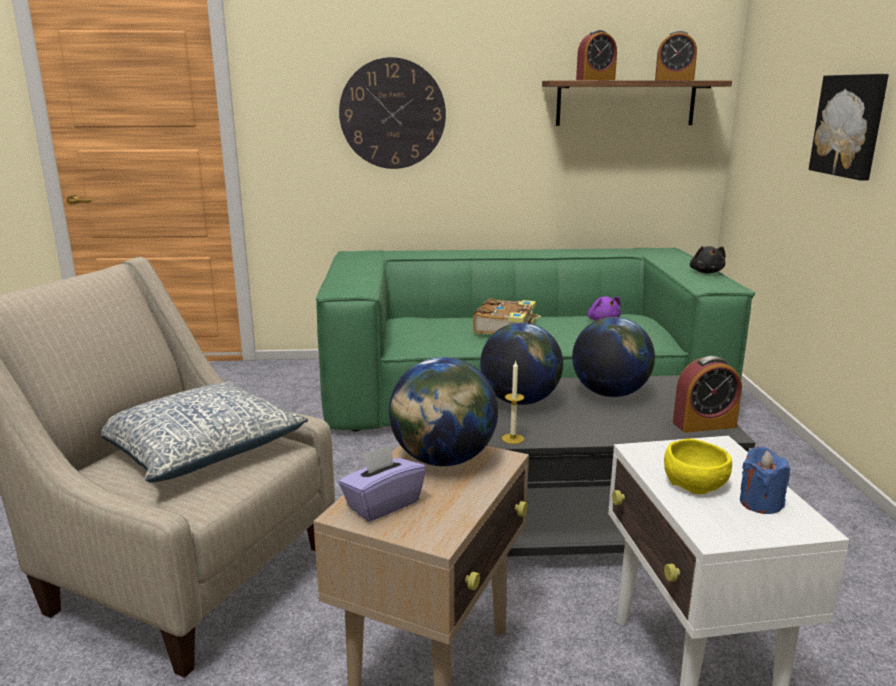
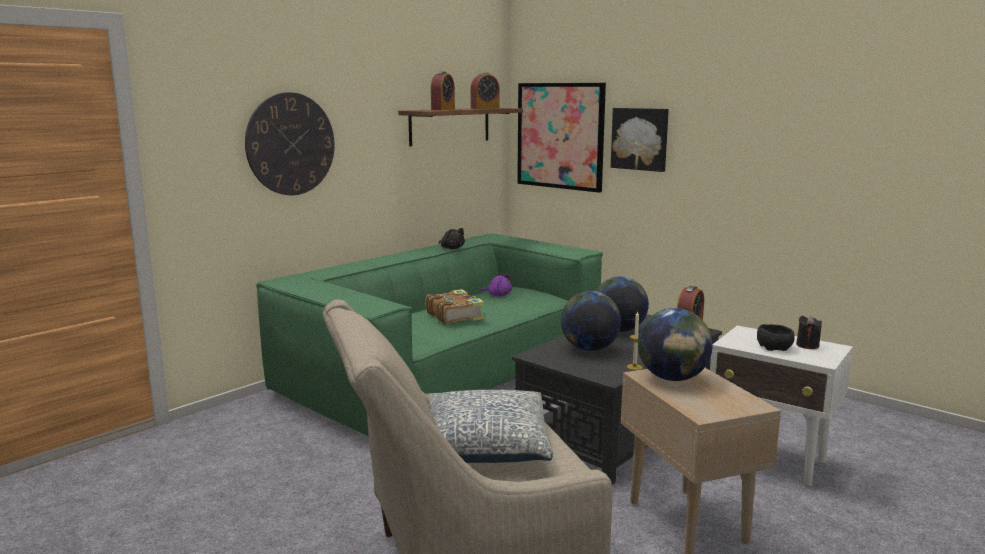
camera: 45 degrees left, 5 degrees down
purple tissue box [339,444,426,522] -> none
yellow bowl [664,439,732,494] -> black bowl [757,324,795,351]
black plush toy [690,246,726,273] -> black plush toy moved to [439,228,465,249]
blue candle [740,447,790,514] -> black candle [796,316,822,349]
none -> picture [517,83,606,193]

